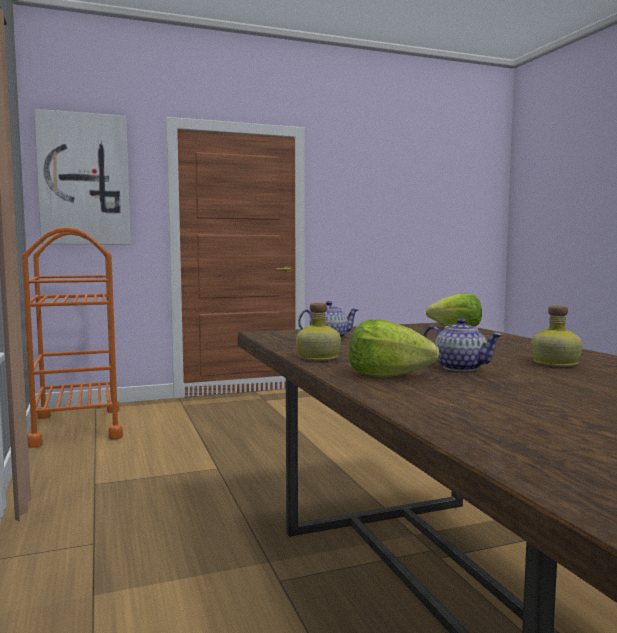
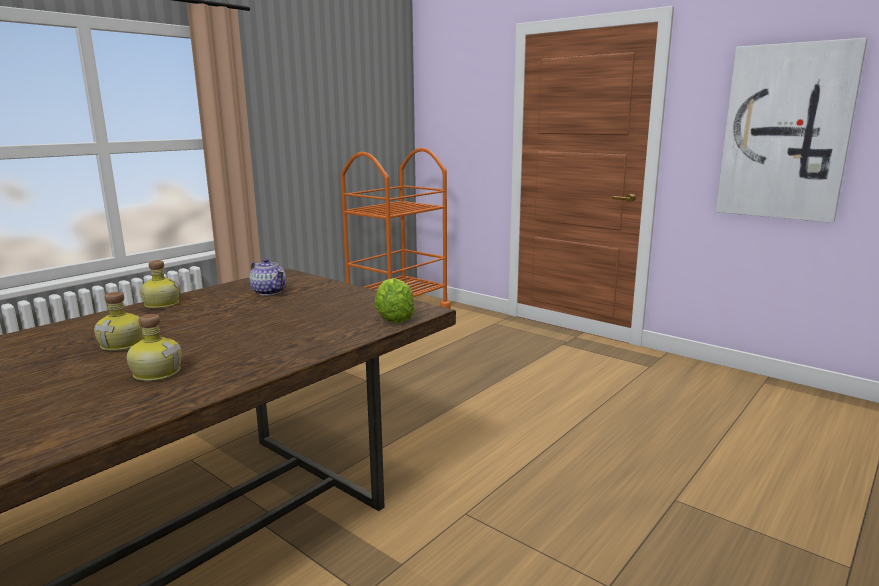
camera: 60 degrees right, 10 degrees up
picture [34,109,131,244] -> picture moved to [716,38,867,223]
lettuce [349,320,439,378] -> none
teapot [423,318,503,372] -> bottle [94,292,143,351]

